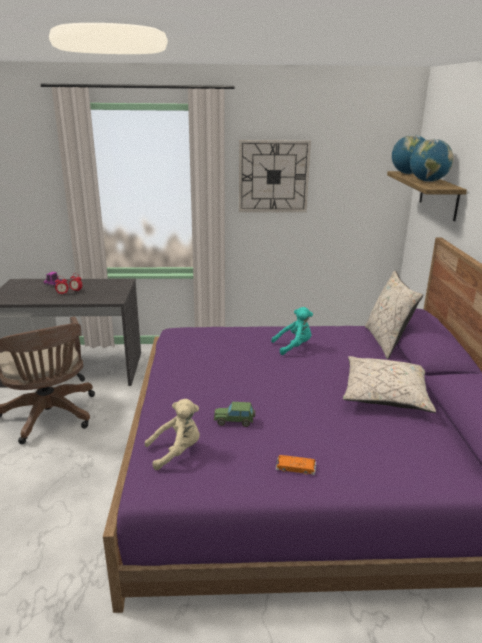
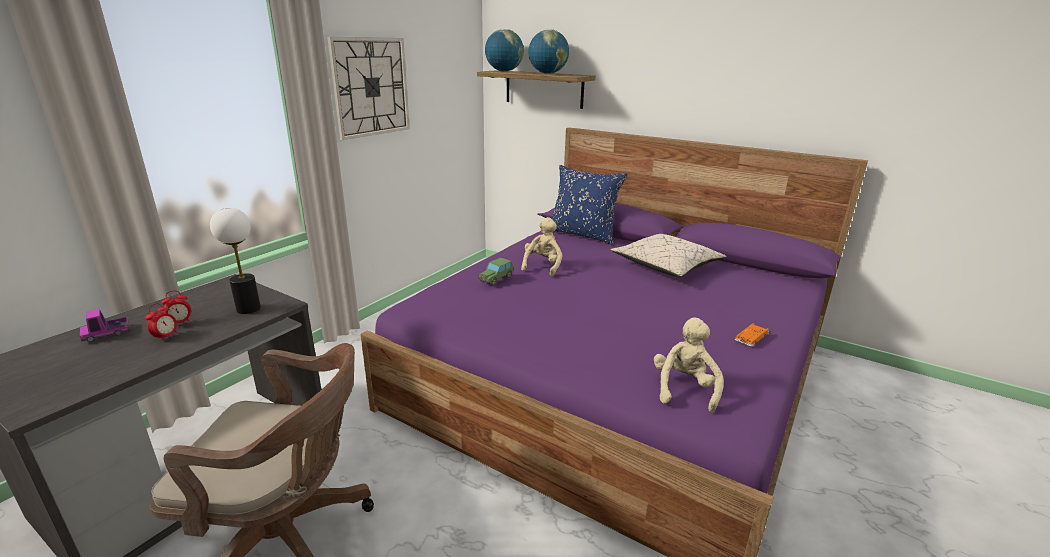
camera: 55 degrees left, 0 degrees up
toy car [214,402,255,427] -> toy car moved to [478,257,514,286]
turquoise plush toy [271,307,313,355] -> beige plush toy [521,217,563,277]
beige pillow [365,270,423,359] -> blue pillow [552,165,627,245]
none -> table lamp [210,208,261,314]

